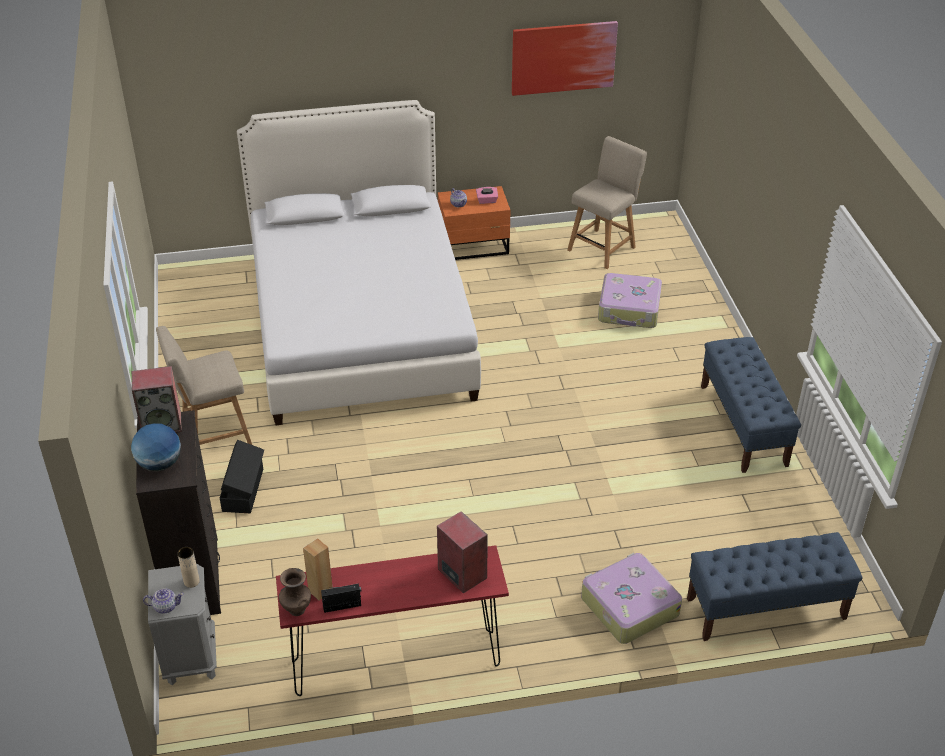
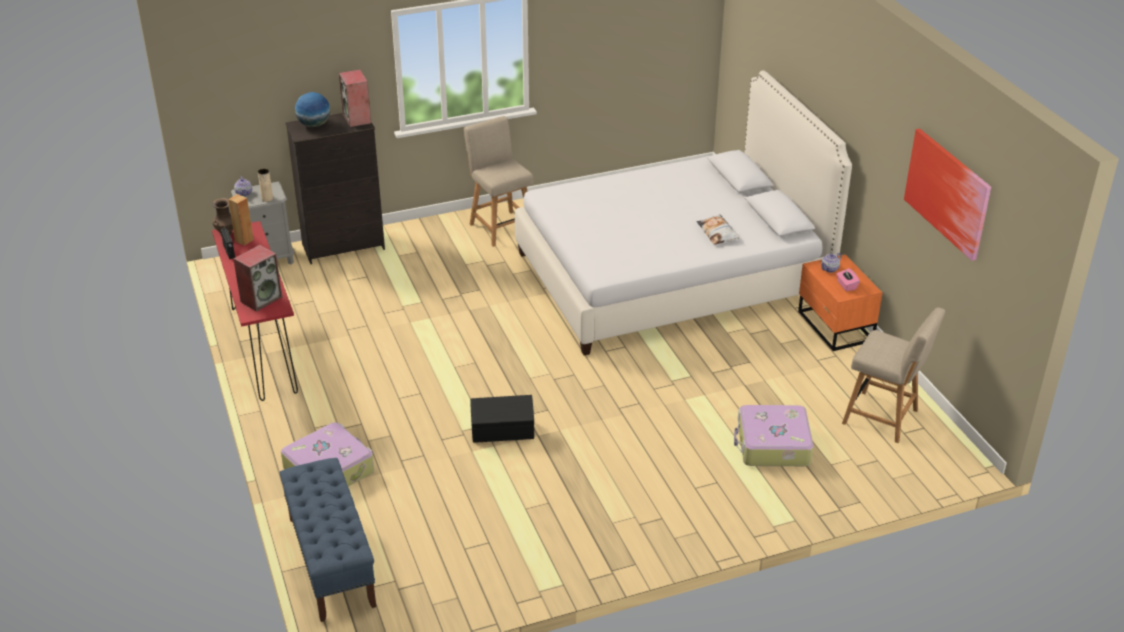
camera: 80 degrees right, 5 degrees down
black storage box [220,440,264,513] -> black storage box moved to [470,395,534,443]
blue bench [701,337,801,473] -> none
none -> pillow [697,214,739,245]

